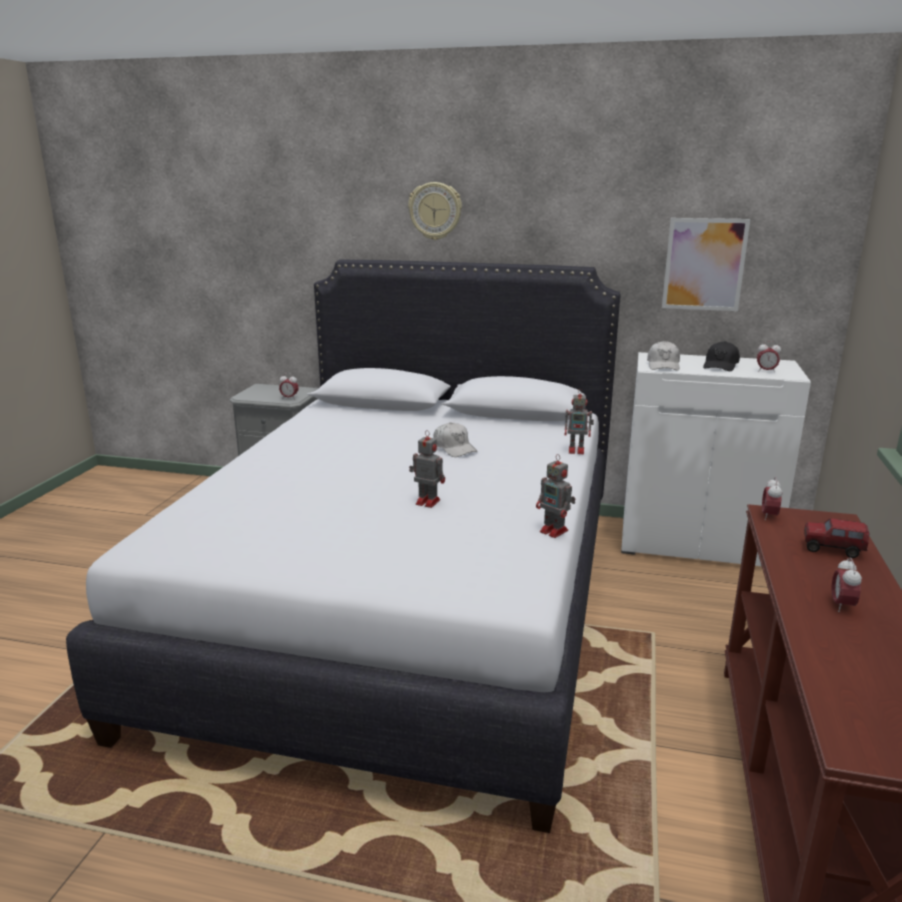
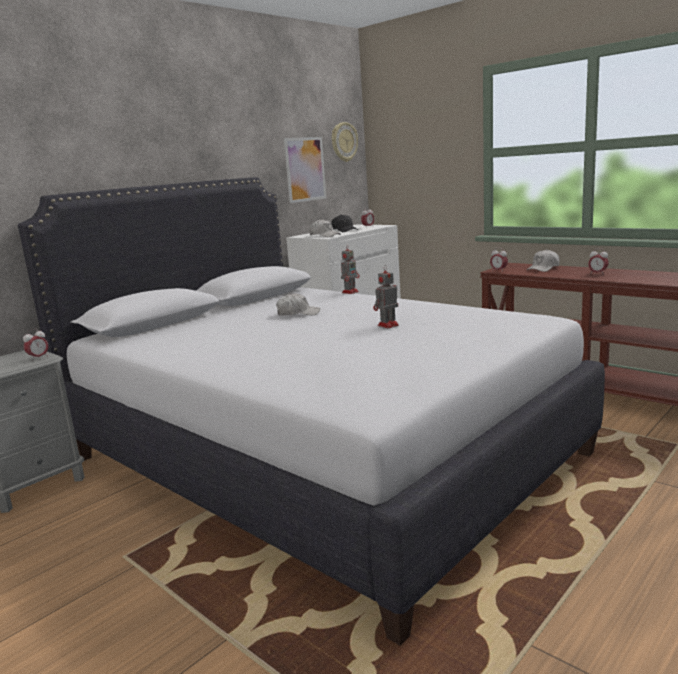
camera: 60 degrees left, 5 degrees down
wall clock [408,182,462,240] -> wall clock moved to [332,122,358,162]
toy robot [536,454,576,538] -> none
toy truck [804,518,870,558] -> white cap [527,249,560,272]

